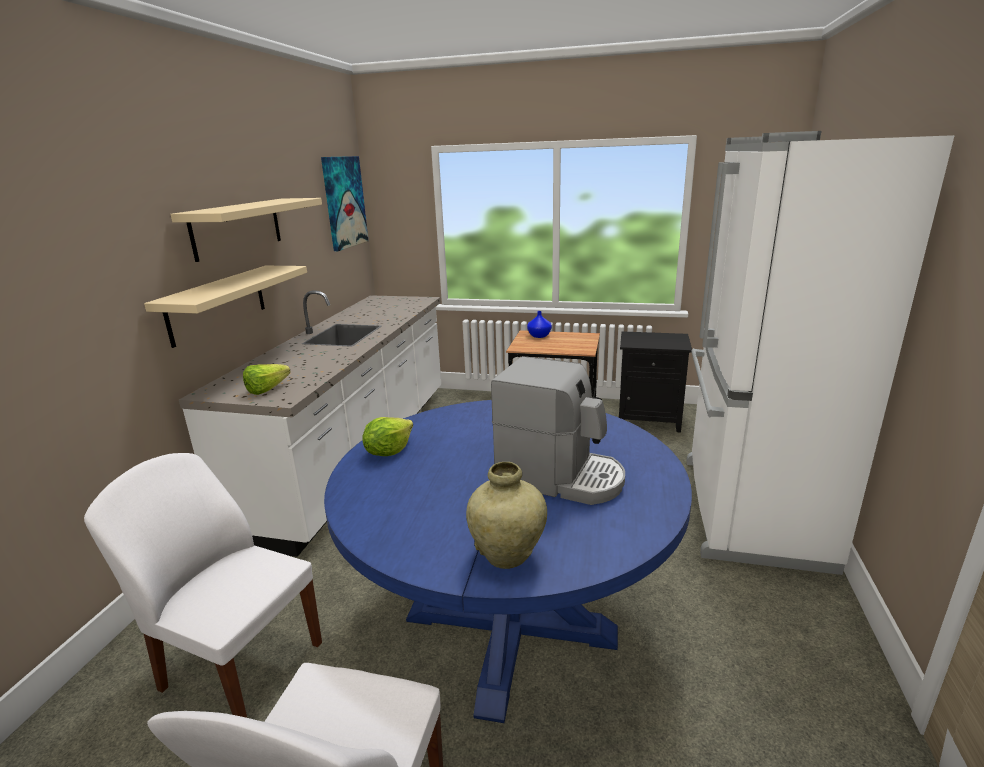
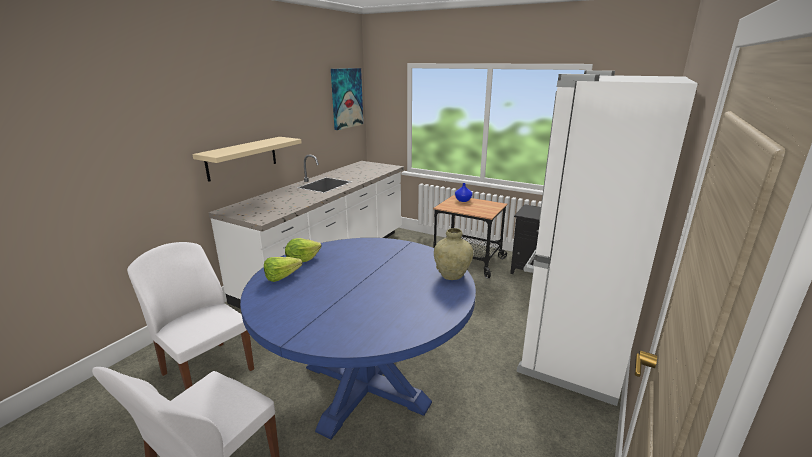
camera: 15 degrees right, 0 degrees up
beige shelf [170,198,322,262] -> none
lettuce [243,364,290,395] -> lettuce moved to [264,257,302,282]
beige vase [466,462,547,569] -> beige vase moved to [434,228,473,280]
coffee machine [491,356,625,505] -> none

